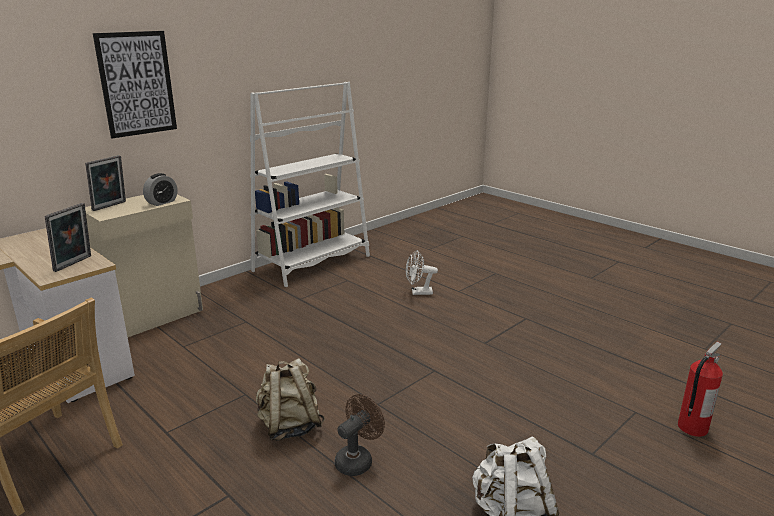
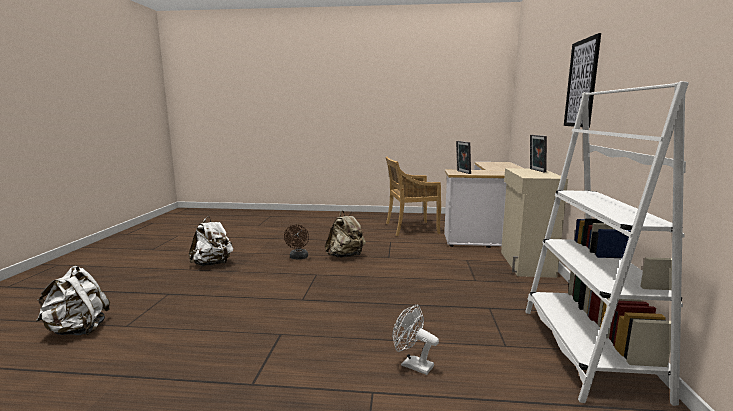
camera: 140 degrees right, 10 degrees down
alarm clock [143,173,177,206] -> none
white fan [406,250,438,295] -> white fan turned 105 degrees counterclockwise [392,305,439,375]
fire extinguisher [678,342,723,437] -> white backpack [36,266,110,335]

